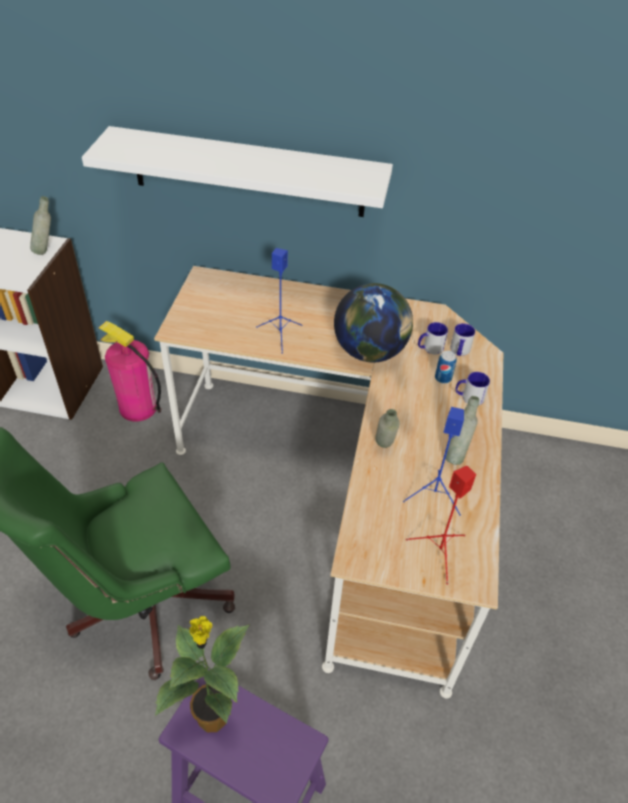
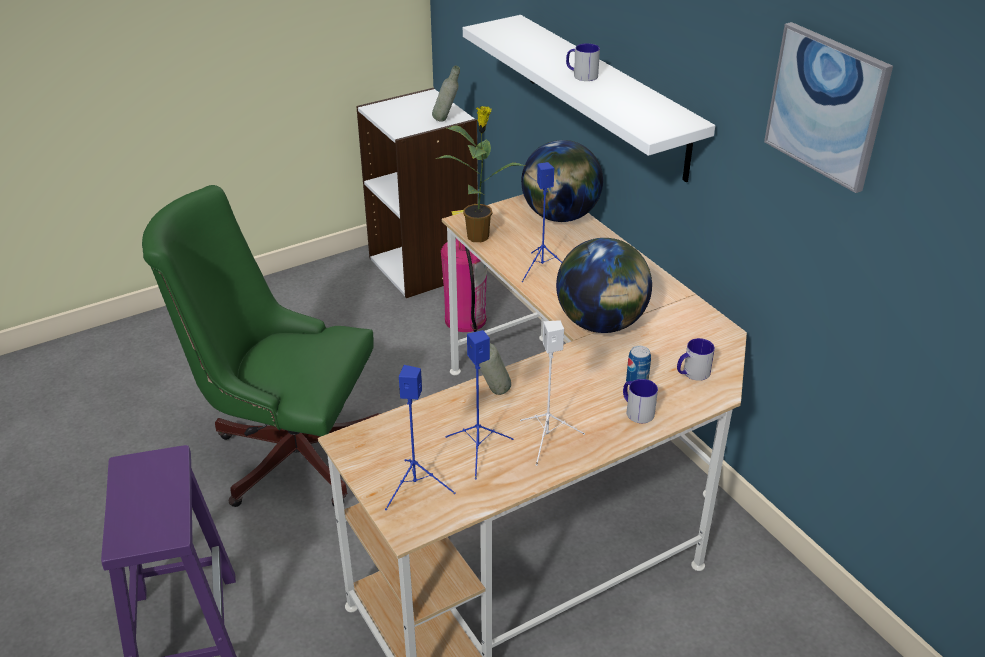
camera: 50 degrees right, 10 degrees down
potted plant [155,616,249,732] -> potted plant moved to [435,106,525,242]
red speaker [406,465,476,585] -> blue speaker [385,365,456,510]
mug [418,322,448,354] -> mug moved to [566,43,600,81]
grey bottle [445,396,479,465] -> white speaker [520,320,585,466]
none -> globe [521,140,603,222]
none -> picture [764,22,893,193]

